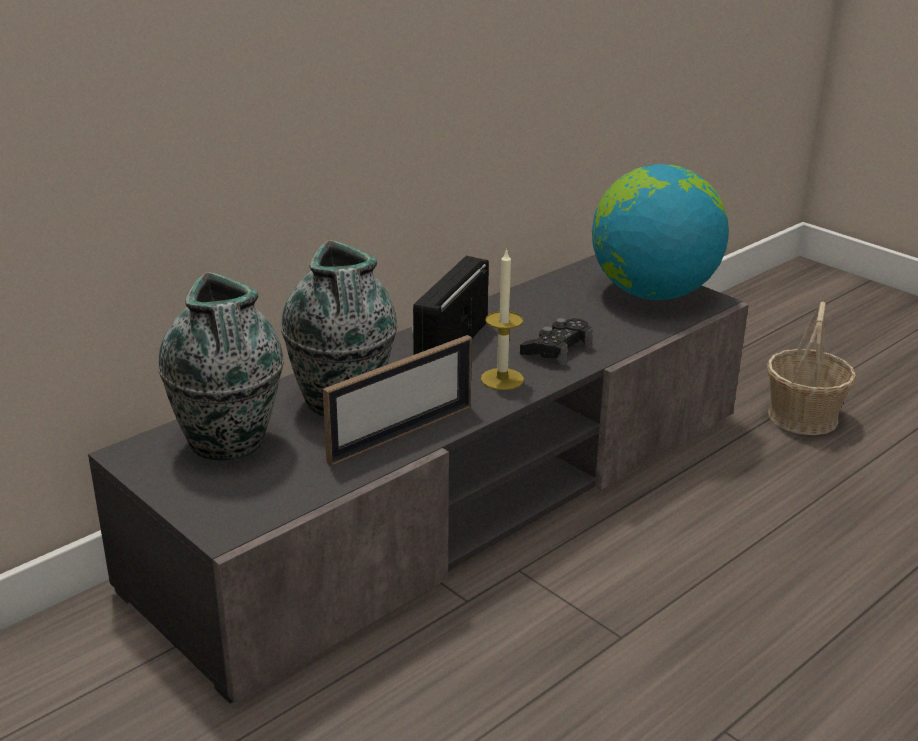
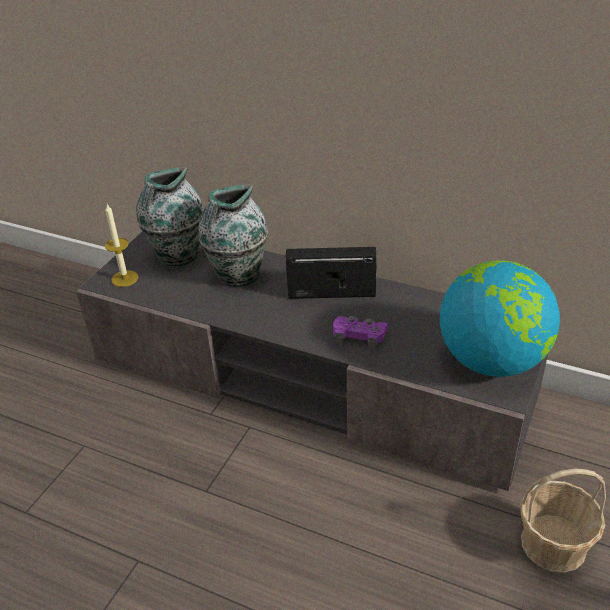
camera: 70 degrees right, 10 degrees up
picture frame [323,335,472,466] -> none
candle [481,248,524,390] -> candle moved to [105,204,138,287]
black game controller [520,318,593,366] -> purple game controller [333,316,388,350]

